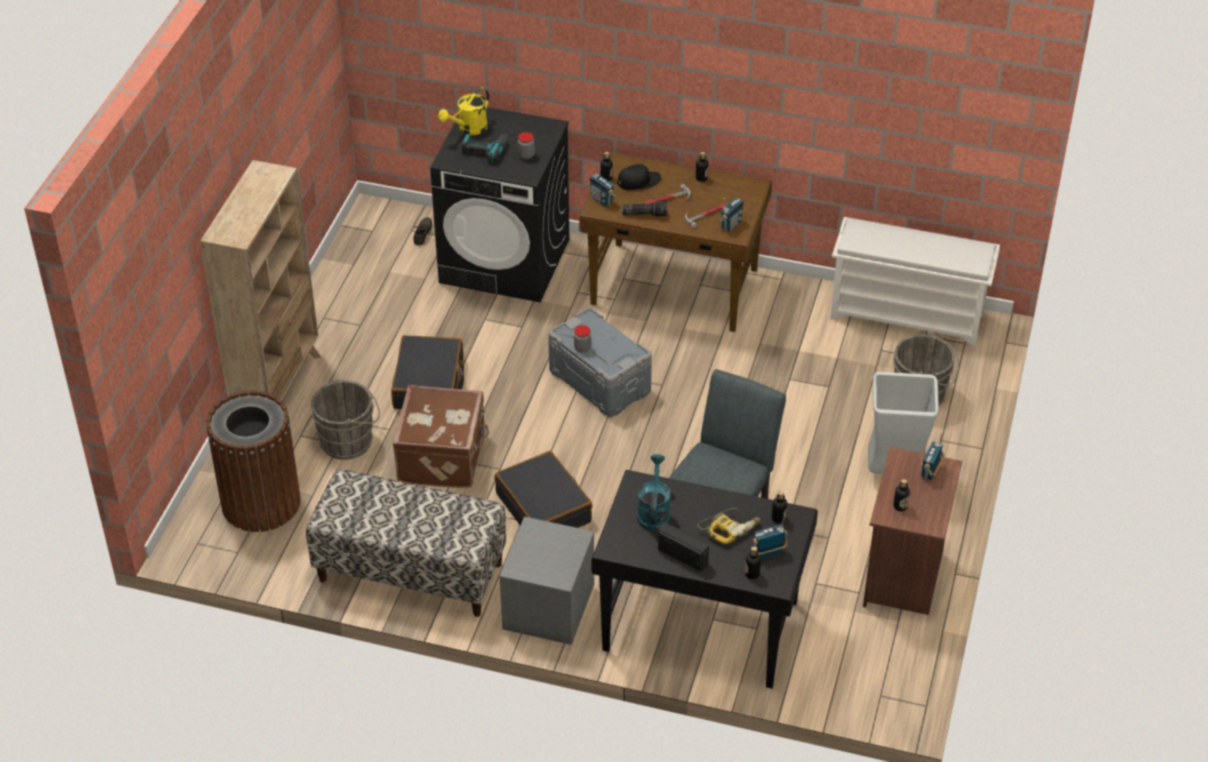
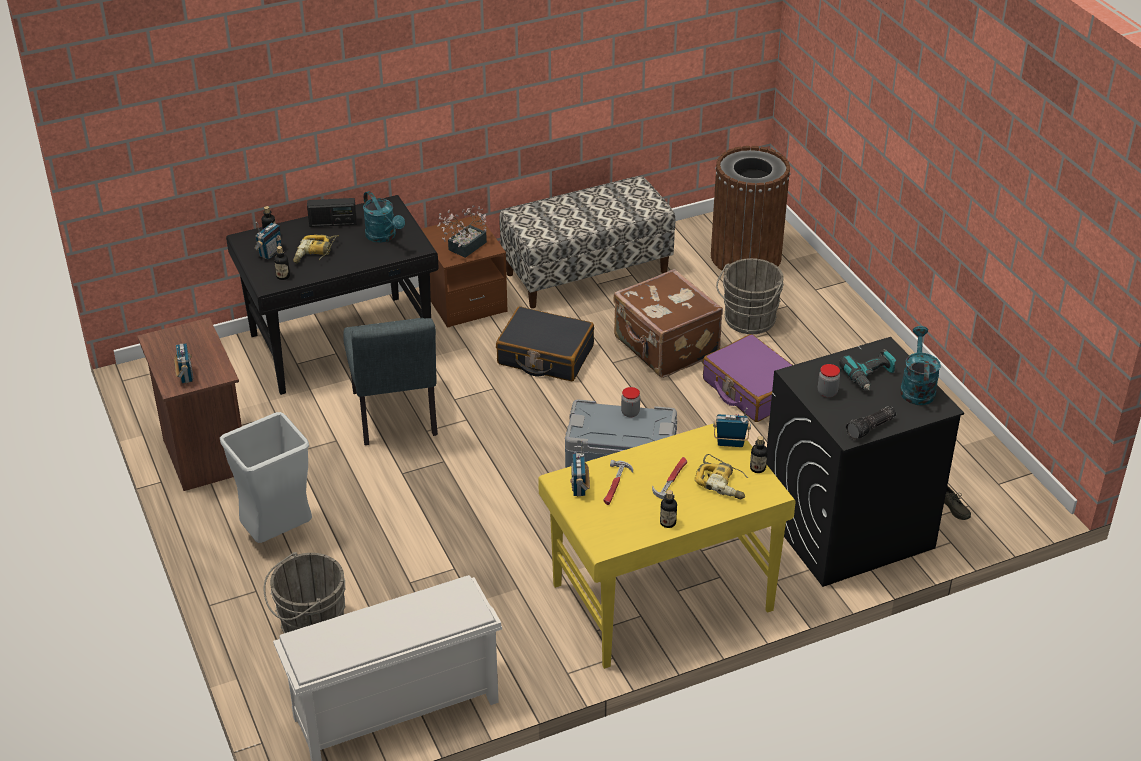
camera: 140 degrees right, 5 degrees down
beige bookcase [200,160,321,401] -> none
black suitcase [391,335,464,409] -> purple suitcase [703,334,792,422]
yellow watering can [438,88,489,135] -> turquoise watering can [900,326,941,405]
grey nightstand [499,517,594,645] -> brown nightstand [421,215,508,328]
brown desk [579,152,772,332] -> yellow desk [538,424,796,669]
black cap [617,164,661,190] -> power drill [695,454,748,499]
flashlight [622,201,667,217] -> flashlight moved to [846,406,896,440]
bottle [893,479,910,511] -> none
none -> potted plant [438,205,487,258]

